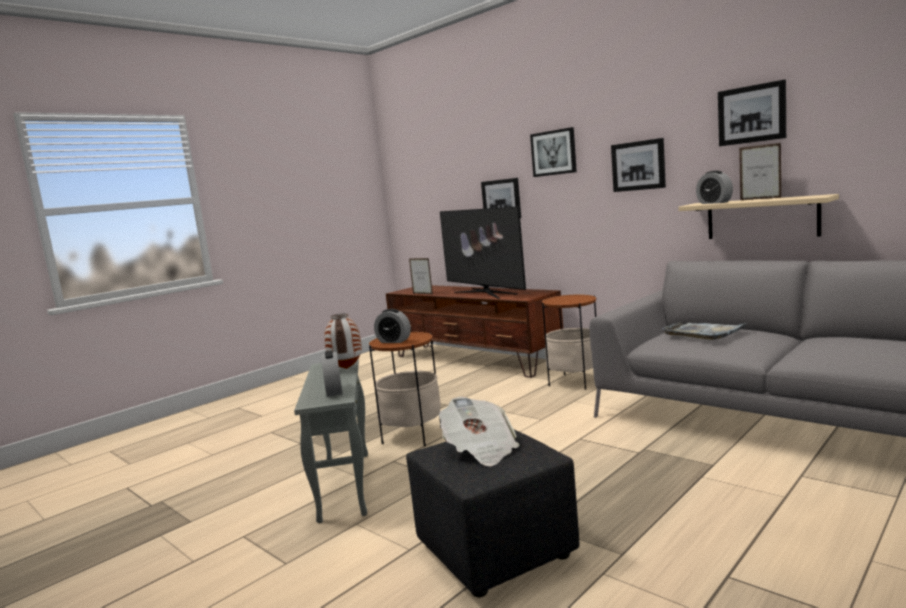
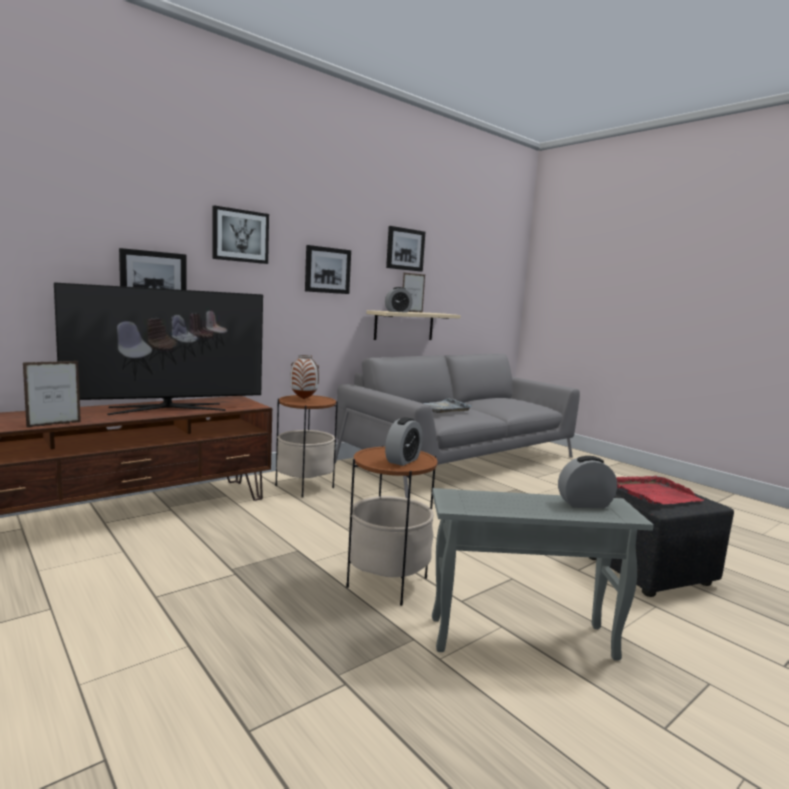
camera: 85 degrees left, 0 degrees up
vase [324,313,362,369] -> vase moved to [290,355,319,399]
newspaper [439,397,519,466] -> red tray [616,476,704,504]

